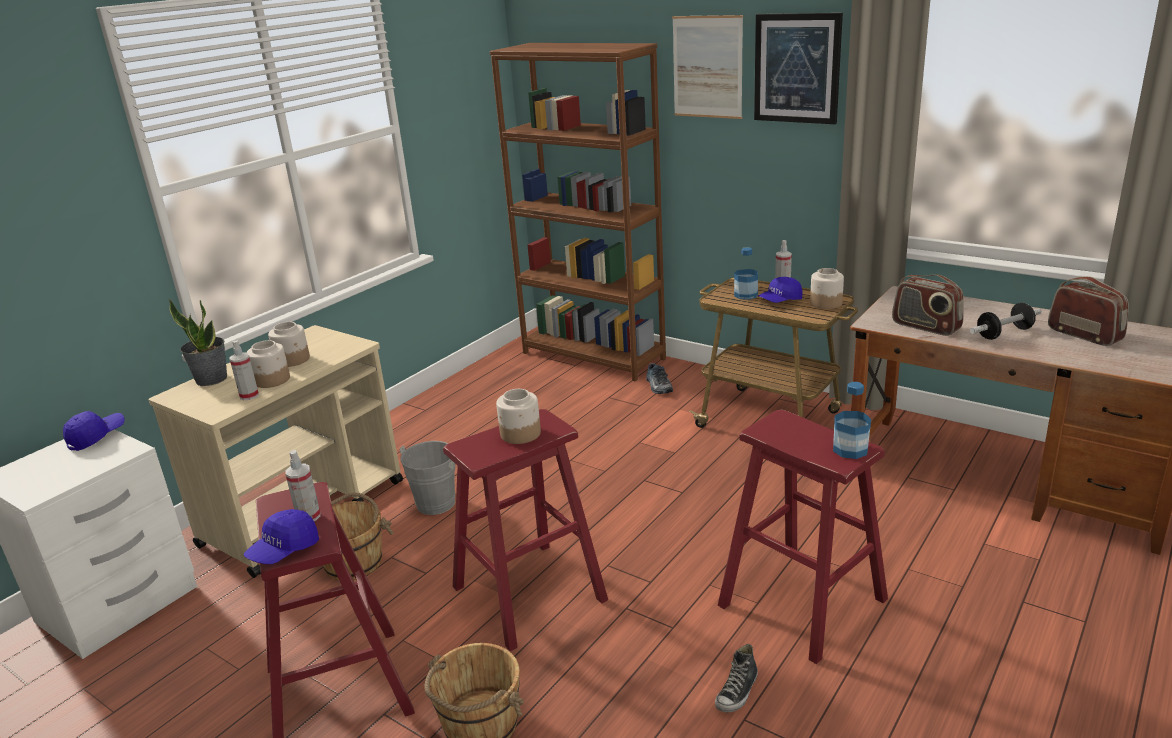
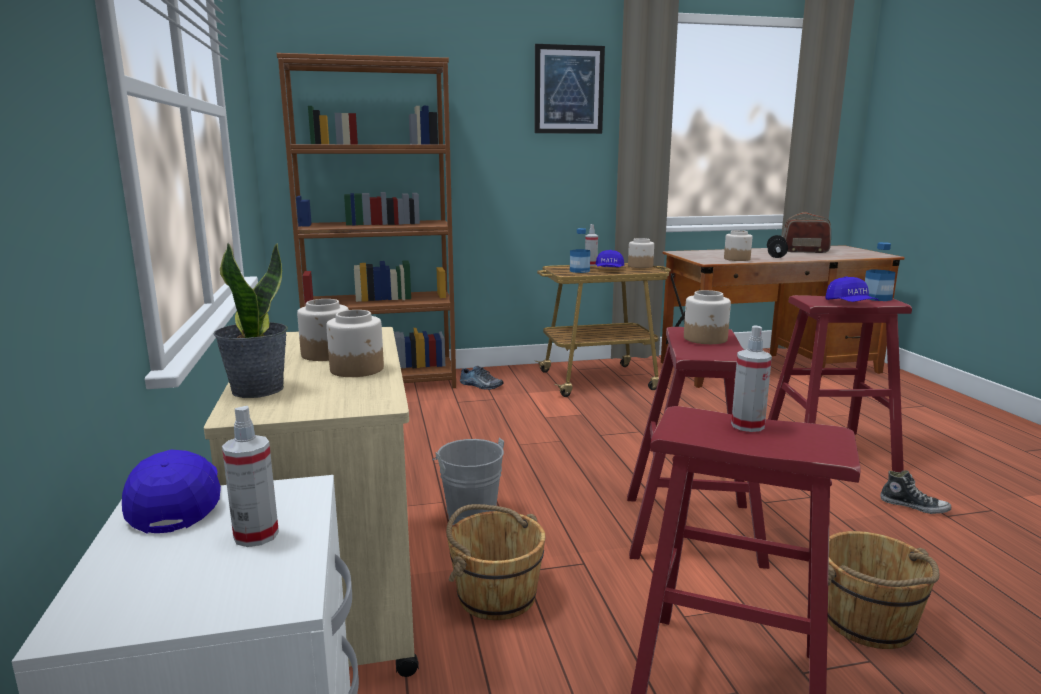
camera: 50 degrees left, 10 degrees down
spray bottle [229,341,259,400] -> spray bottle moved to [222,406,279,547]
blue cap [244,509,319,564] -> blue cap moved to [825,276,879,302]
picture [672,15,743,119] -> none
shoe [715,644,758,713] -> shoe turned 45 degrees counterclockwise [880,470,951,514]
radio [892,275,964,336] -> jar [724,230,752,261]

